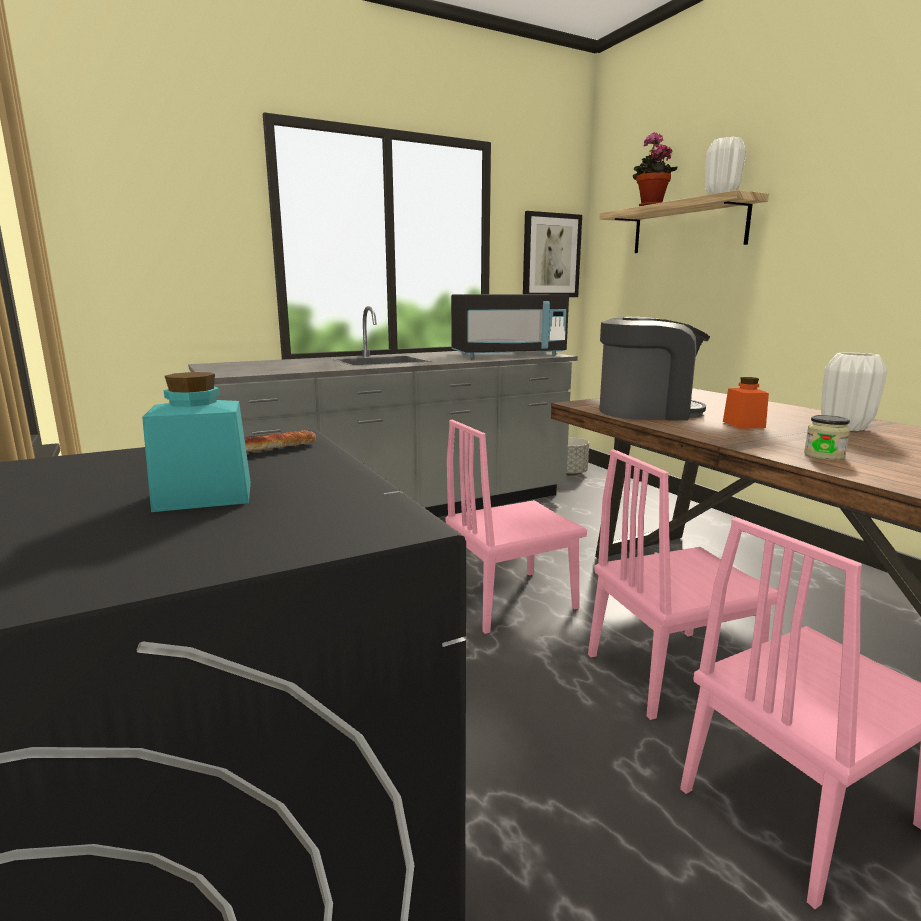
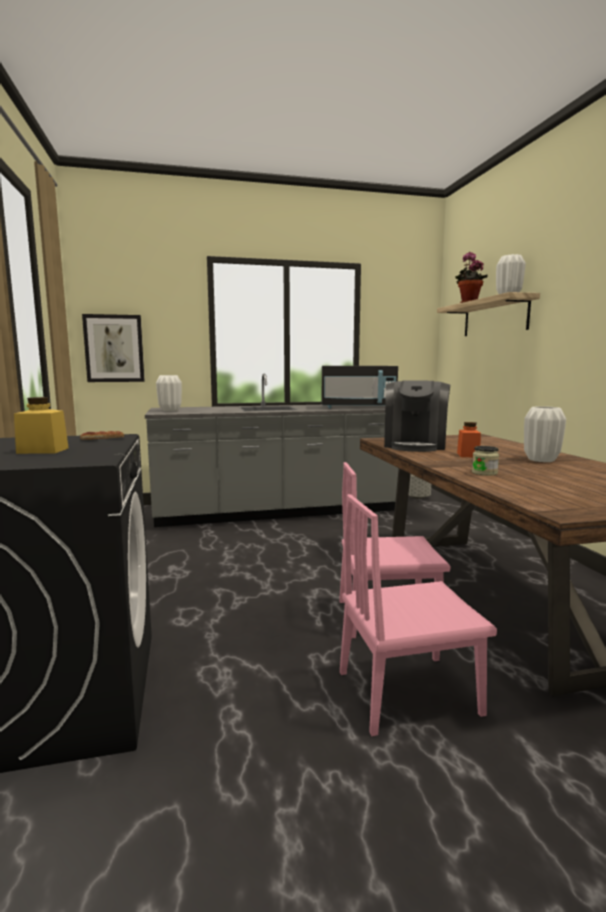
camera: 15 degrees right, 5 degrees down
turquoise jar [142,372,251,512] -> yellow jar [14,397,69,454]
pink chair [446,420,587,634] -> none
picture [523,211,582,297] -> picture moved to [82,314,145,382]
coffee machine [599,317,710,421] -> coffee machine turned 90 degrees clockwise [384,380,450,452]
none -> white vase [156,375,182,411]

